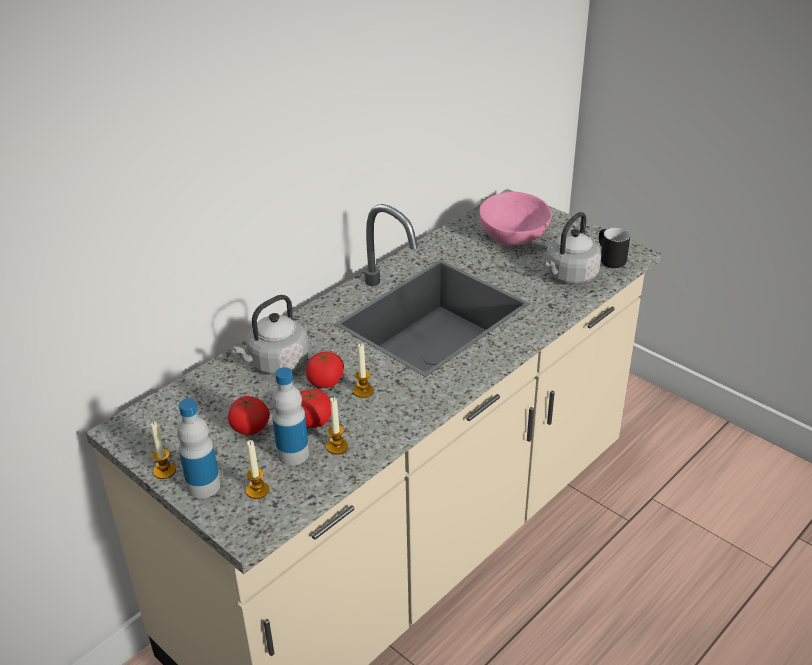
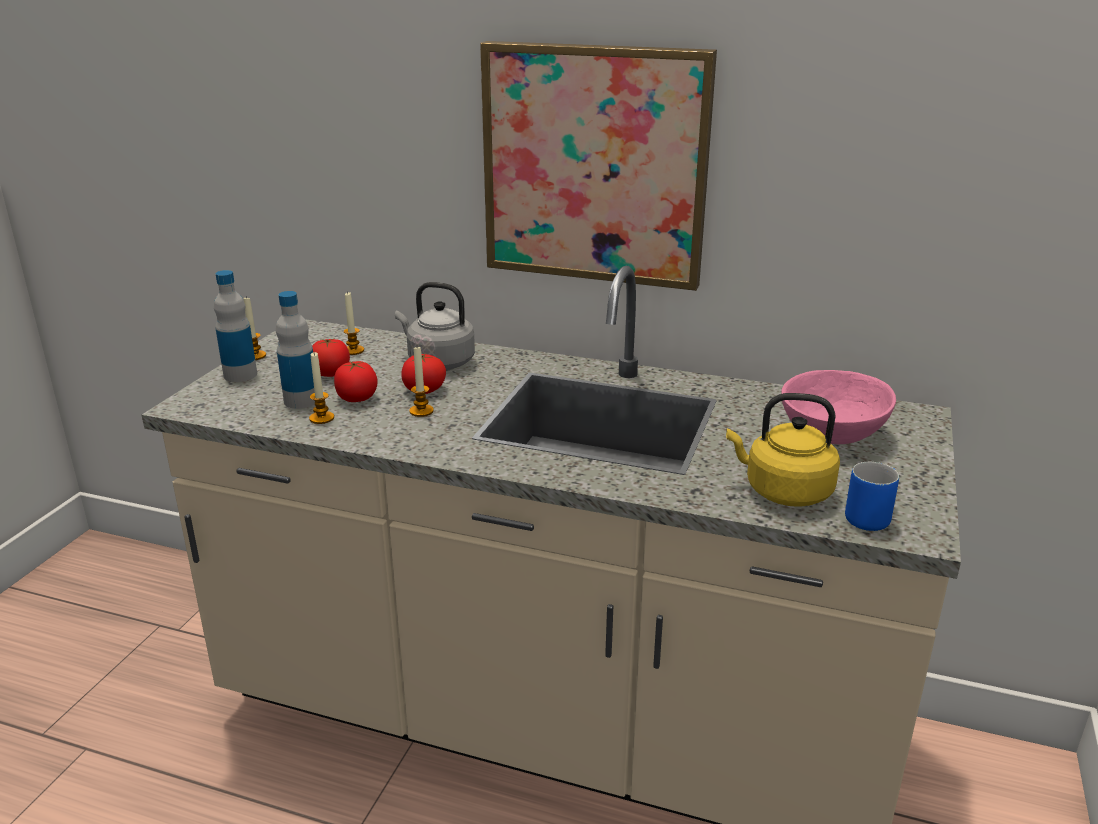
camera: 65 degrees right, 10 degrees down
candle [246,440,269,499] -> candle moved to [344,291,364,355]
grey kettle [545,212,601,285] -> yellow kettle [726,393,840,507]
black mug [599,228,630,268] -> blue mug [845,462,899,531]
none -> picture [480,41,717,291]

